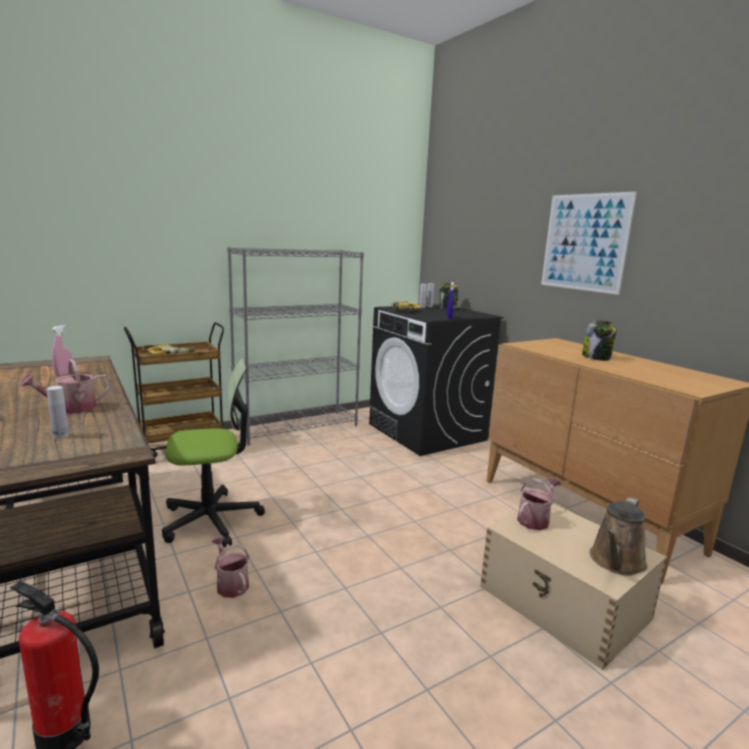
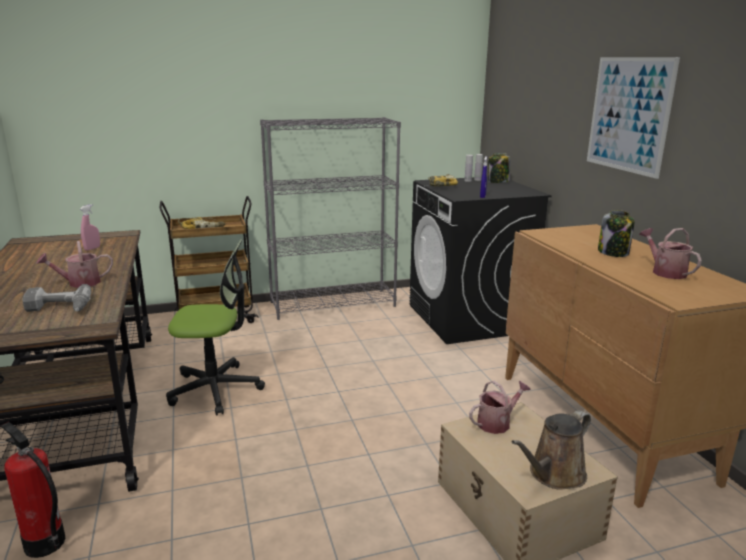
camera: 15 degrees right, 5 degrees up
white bottle [47,386,69,439] -> power drill [23,284,91,312]
watering can [211,536,249,598] -> watering can moved to [639,228,702,279]

